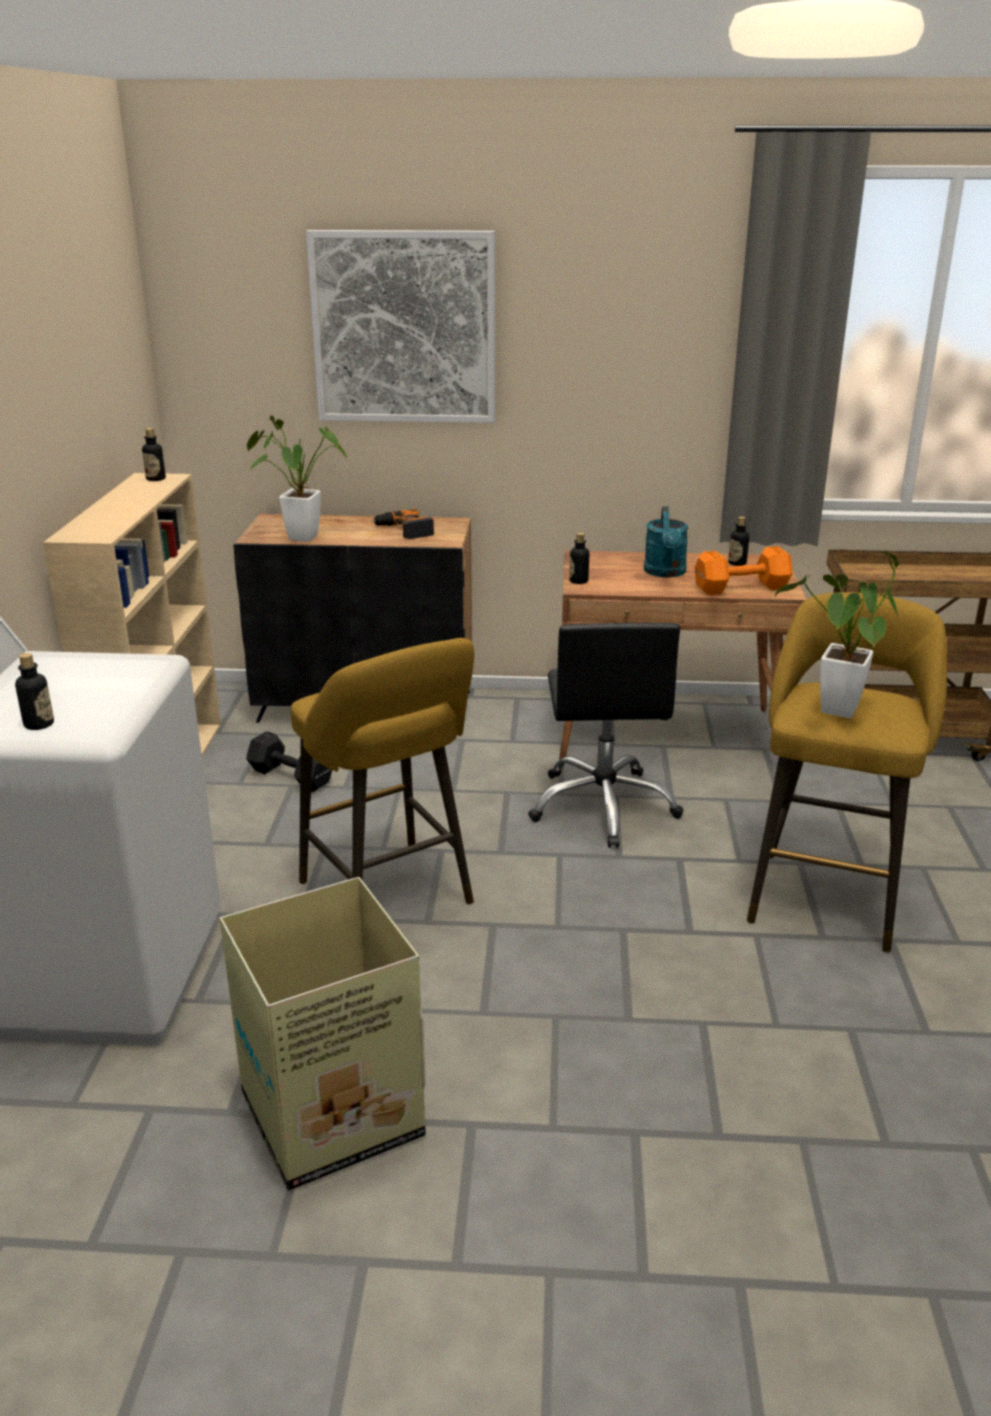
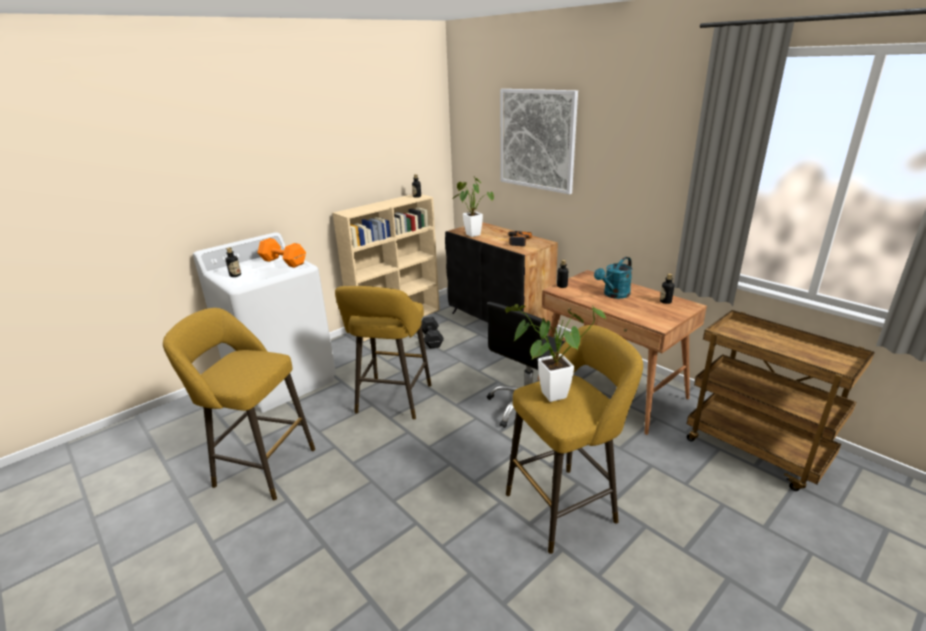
camera: 45 degrees right, 0 degrees up
cardboard box [220,877,426,1191] -> yellow stool [163,308,315,500]
orange dumbbell [694,546,793,595] -> orange dumbbell moved to [257,238,306,268]

